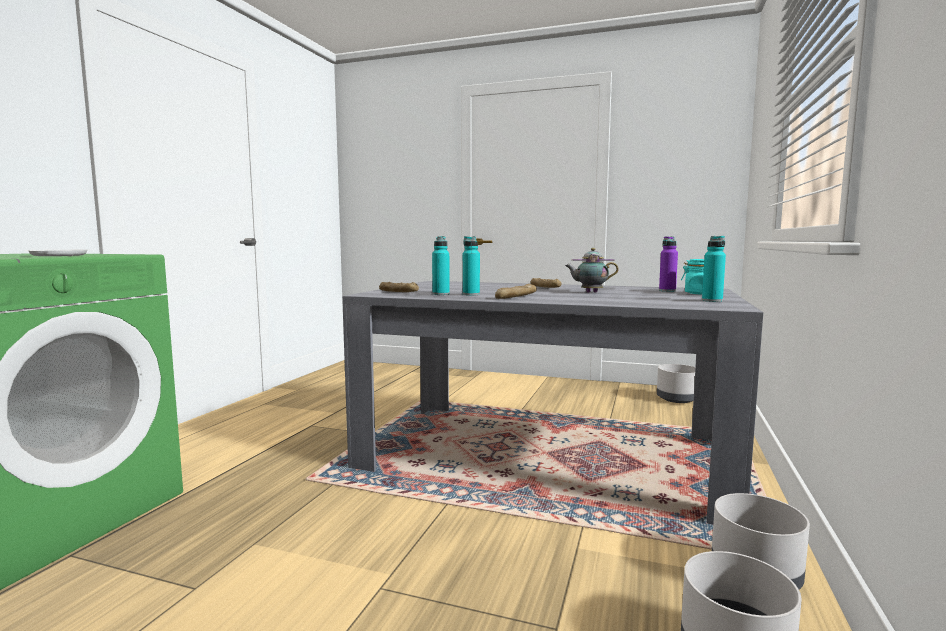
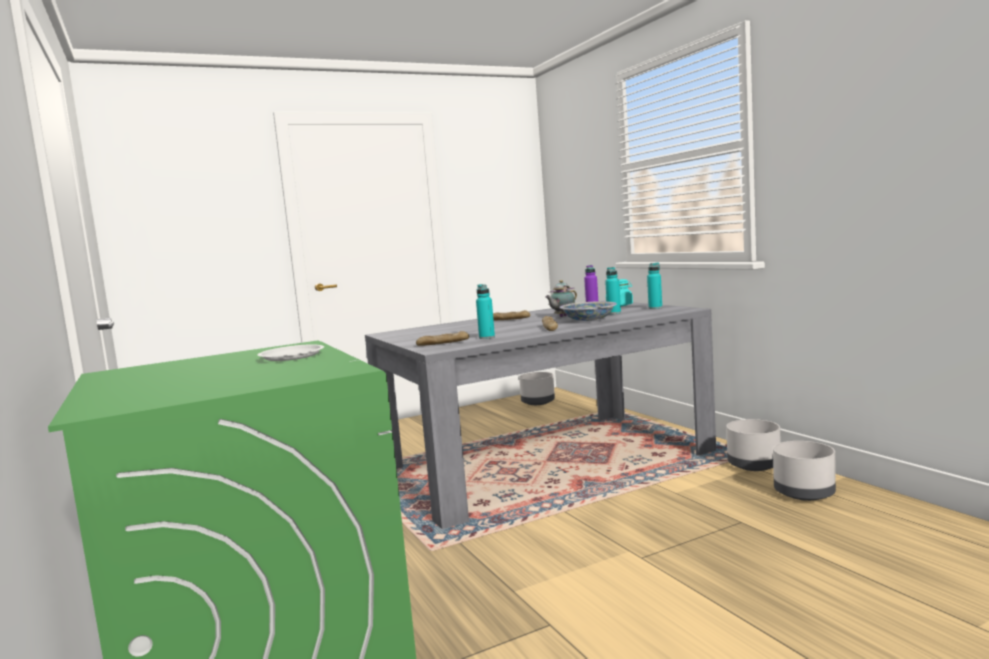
camera: 45 degrees left, 0 degrees up
turquoise bottle [463,236,480,296] -> turquoise bottle moved to [605,267,621,314]
none -> bowl [559,301,617,321]

